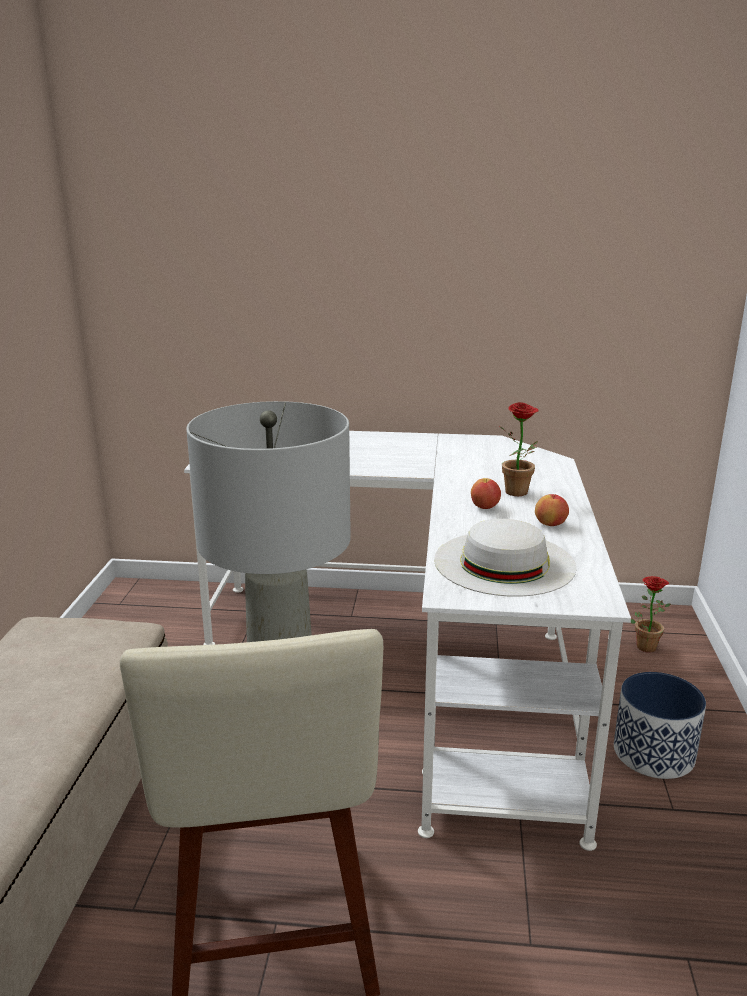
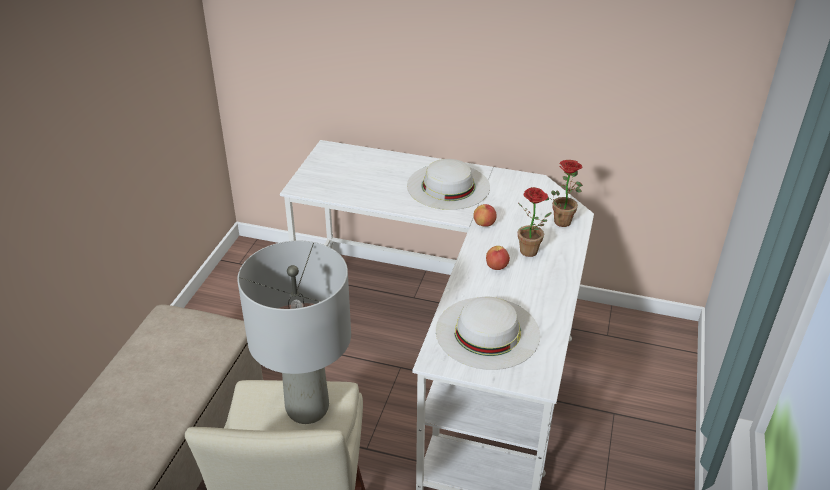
camera: 10 degrees right, 15 degrees up
apple [535,494,569,526] -> apple moved to [473,204,497,227]
planter [614,672,706,779] -> none
potted plant [630,576,671,652] -> potted plant moved to [546,160,583,227]
none -> white hat [407,159,490,210]

